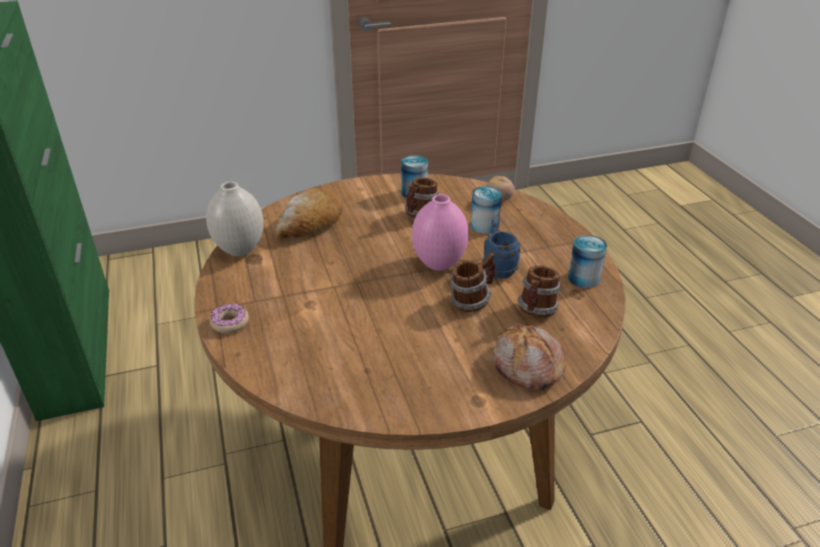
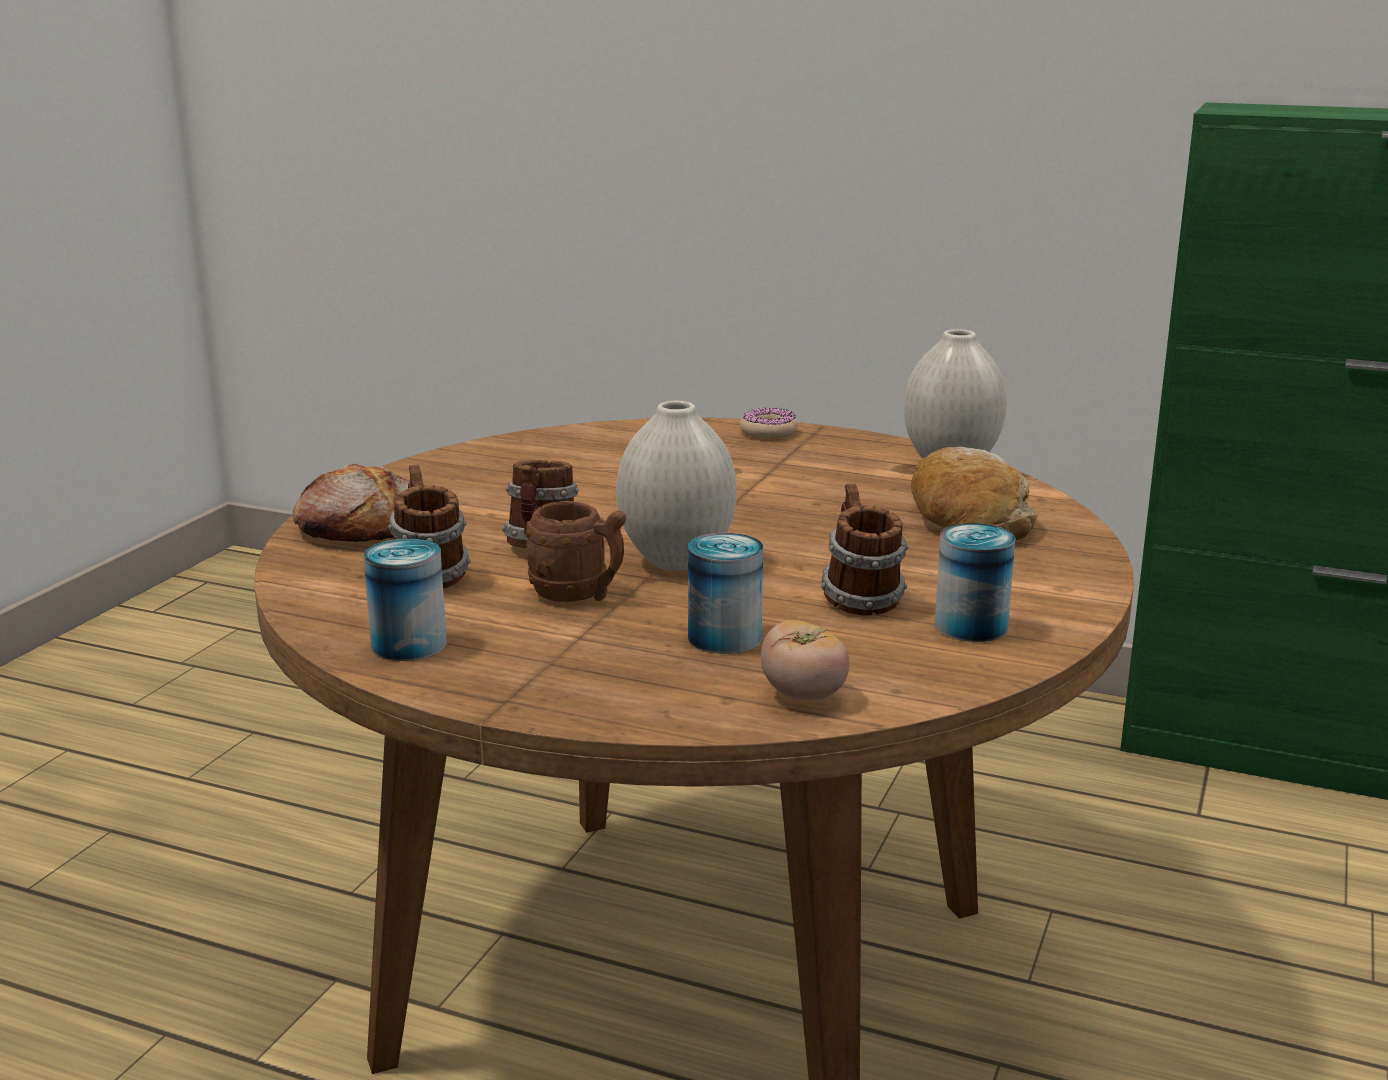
camera: 130 degrees right, 15 degrees down
pink vase [412,194,469,271] -> white vase [616,401,737,571]
blue mug [483,220,520,279] -> brown mug [526,501,626,602]

